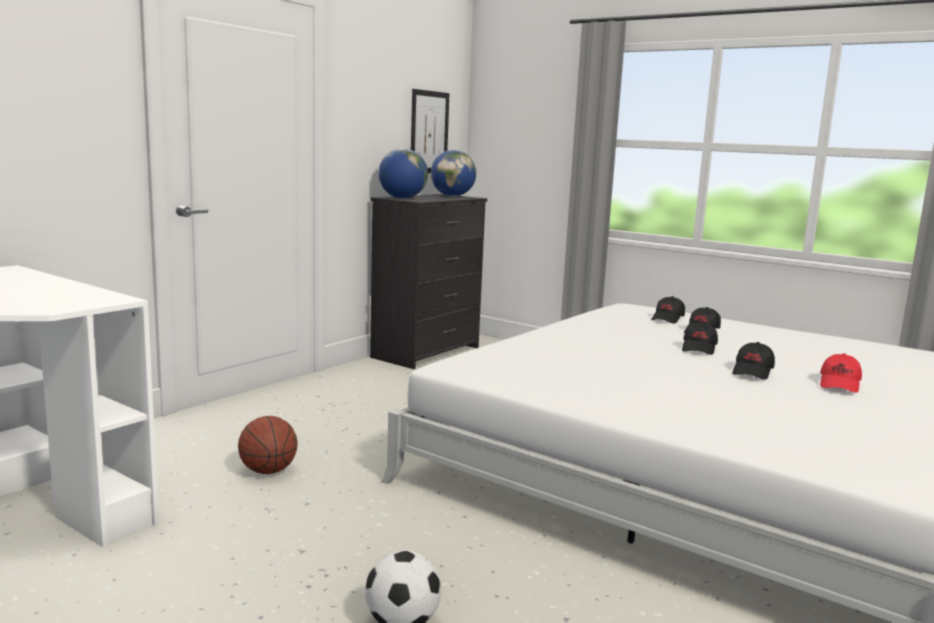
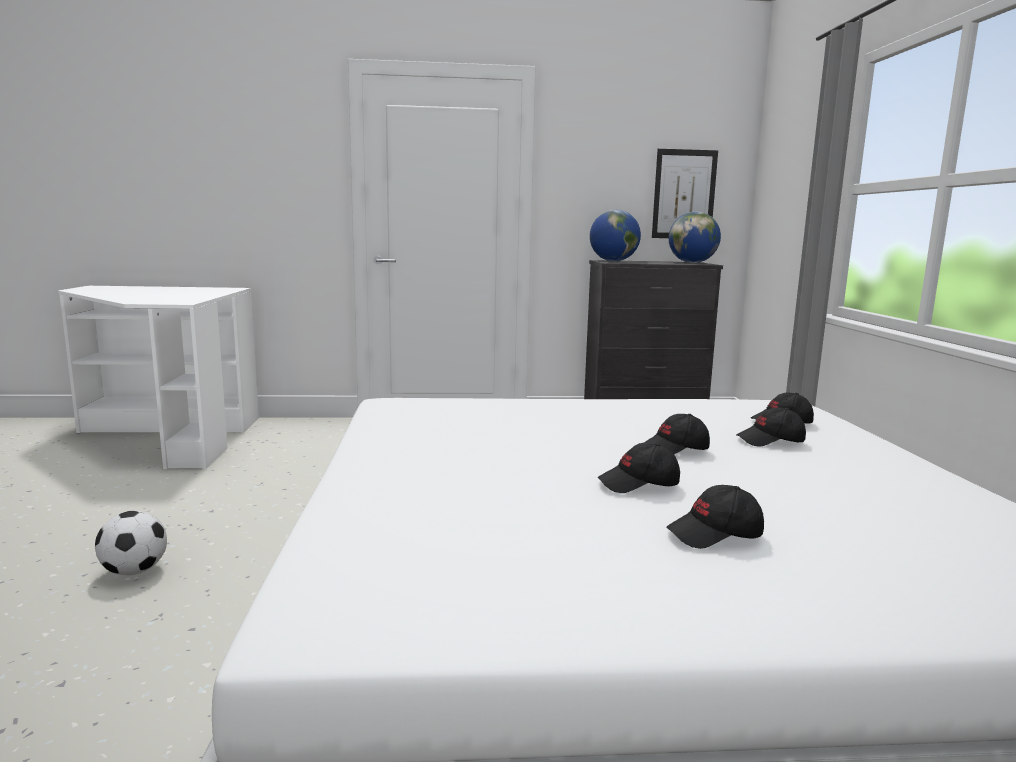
camera: 50 degrees right, 0 degrees up
basketball [238,416,298,474] -> none
red cap [820,353,862,393] -> black cap [667,485,764,549]

